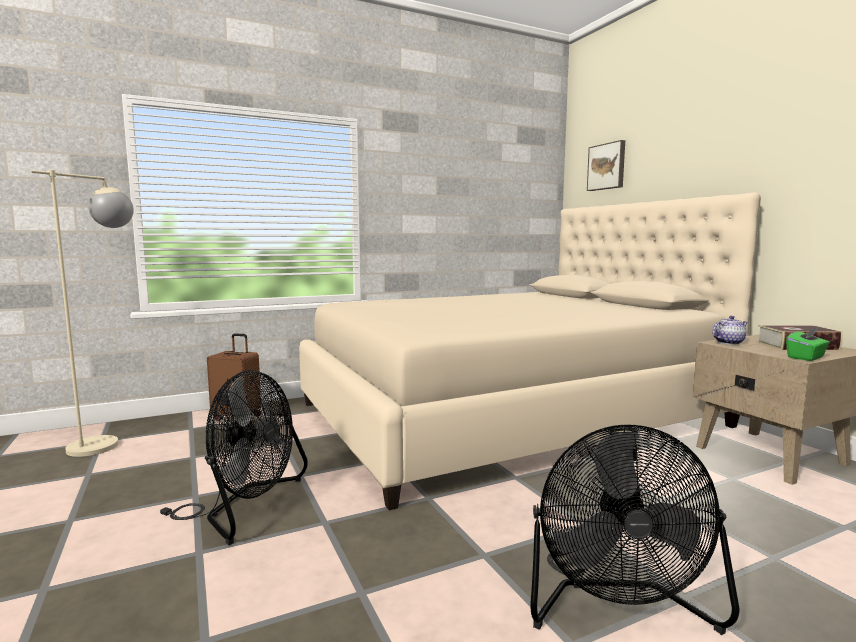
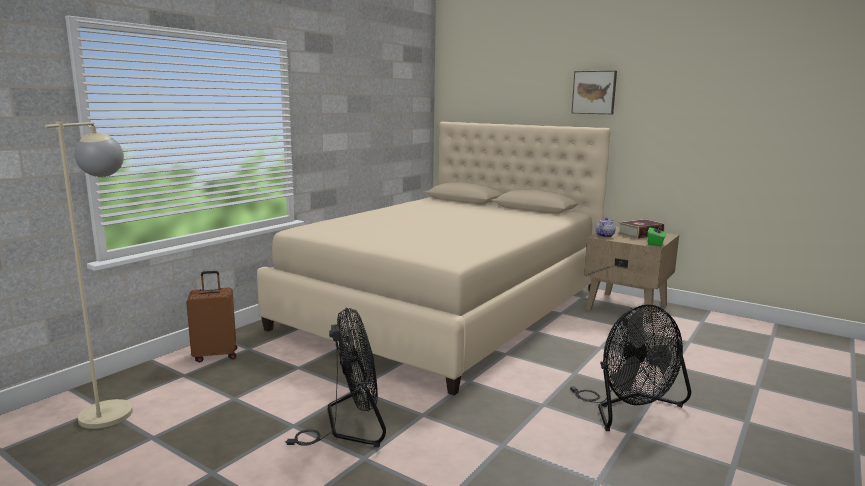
camera: 30 degrees left, 5 degrees up
picture [587,140,625,191] -> picture moved to [571,71,617,114]

